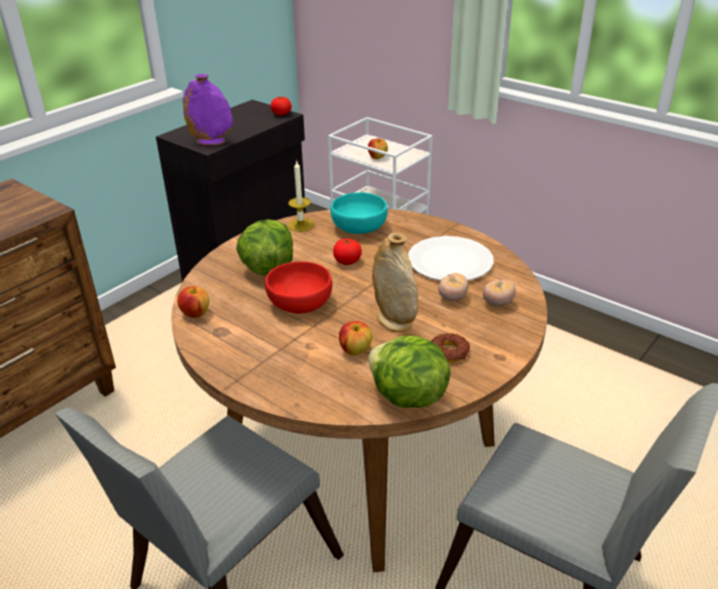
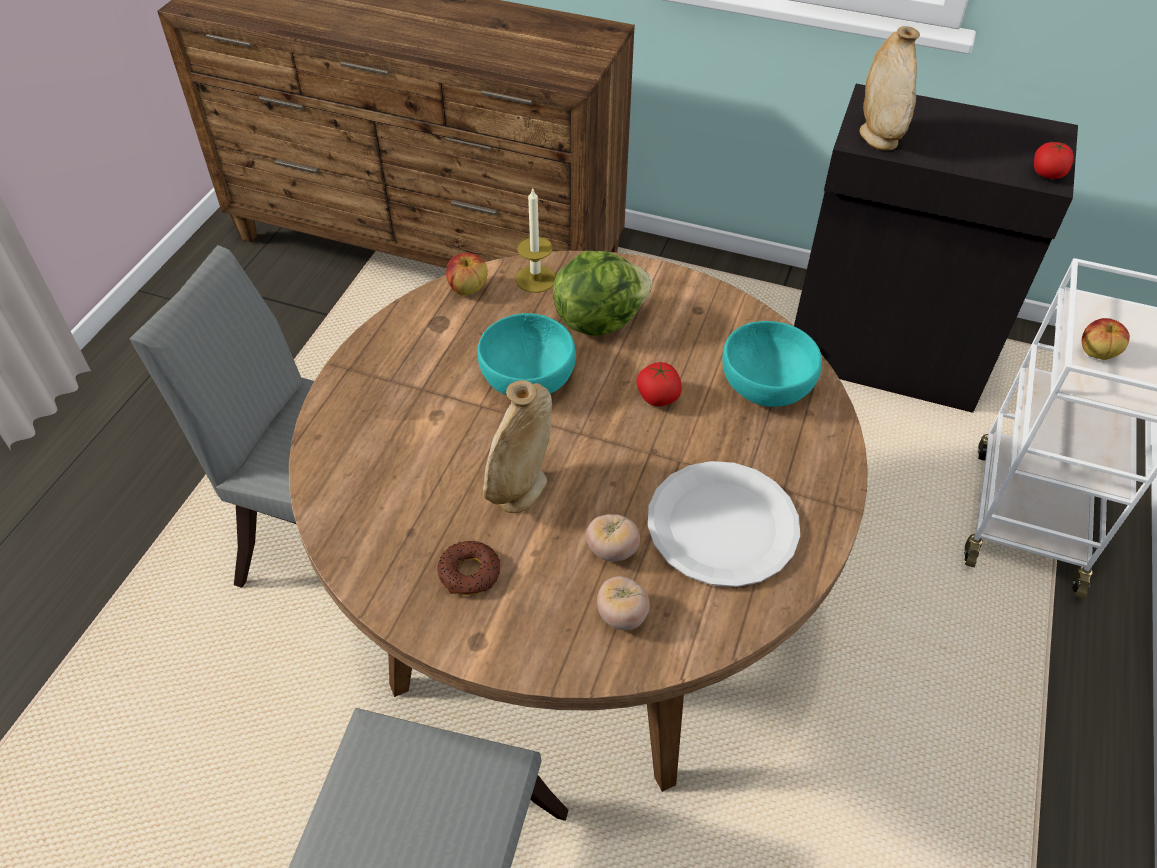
camera: 70 degrees right, 15 degrees up
purple vase [183,74,233,146] -> beige vase [859,26,920,150]
red bowl [265,261,332,314] -> turquoise bowl [478,313,576,396]
candle [288,160,314,232] -> candle moved to [515,187,556,293]
apple [339,321,372,356] -> none
lettuce [368,336,450,408] -> none

